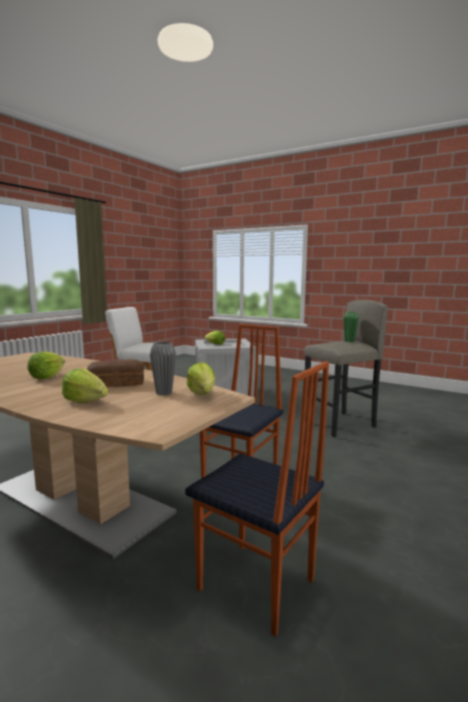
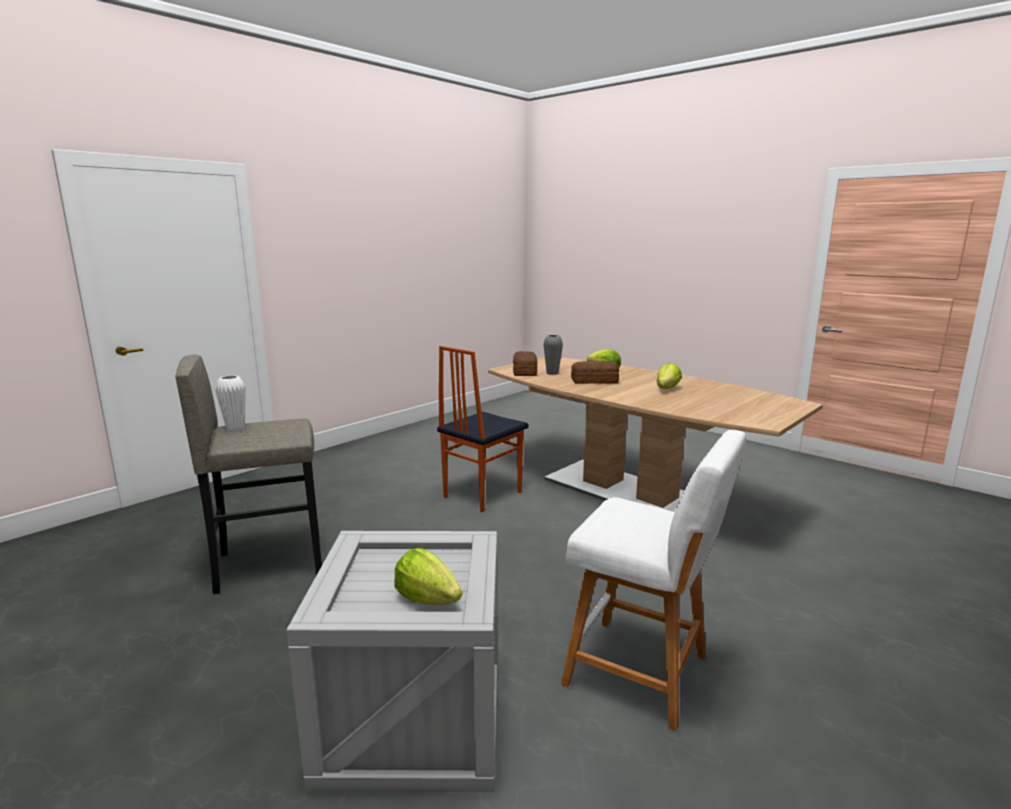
camera: 170 degrees left, 5 degrees up
chair [185,361,329,637] -> none
lettuce [187,362,215,395] -> bread [513,351,538,376]
green vase [343,312,359,342] -> white vase [215,375,246,432]

